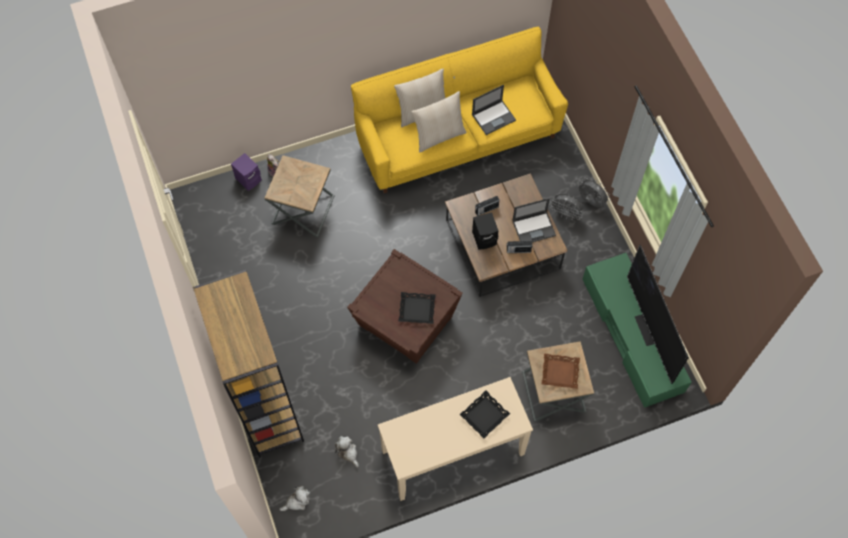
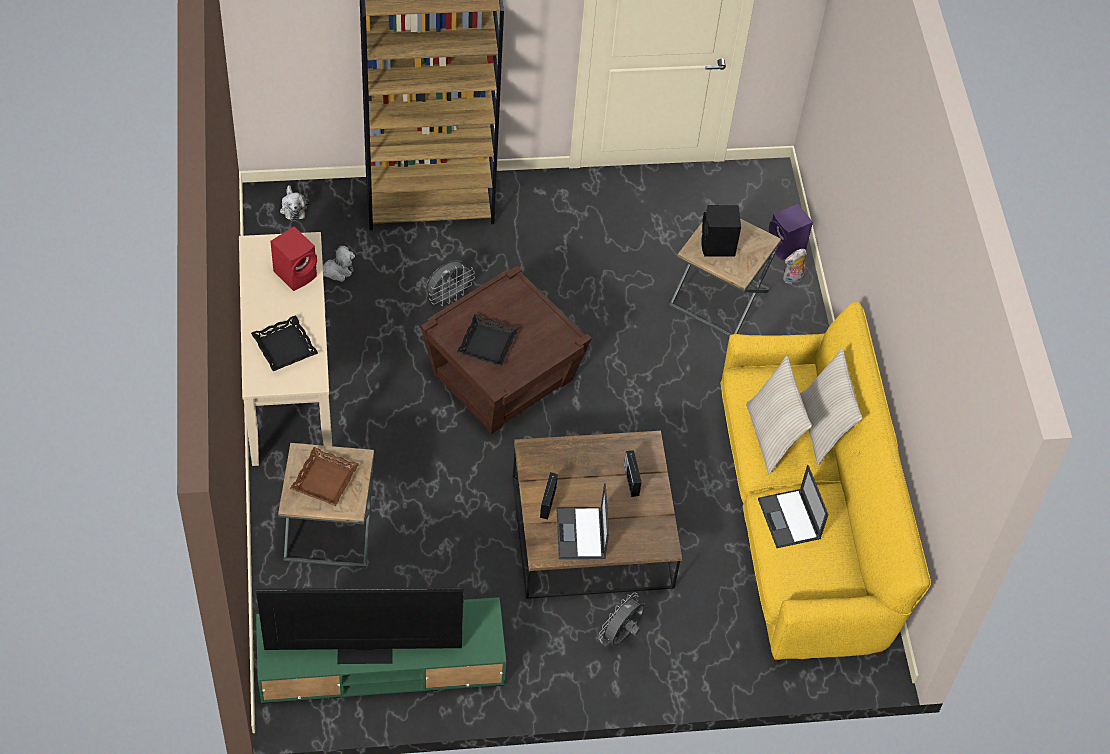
camera: 100 degrees right, 10 degrees down
black speaker [472,212,499,250] -> black speaker moved to [701,205,741,257]
grey fan [579,177,611,208] -> grey fan moved to [426,260,475,306]
none -> red speaker [270,226,317,291]

